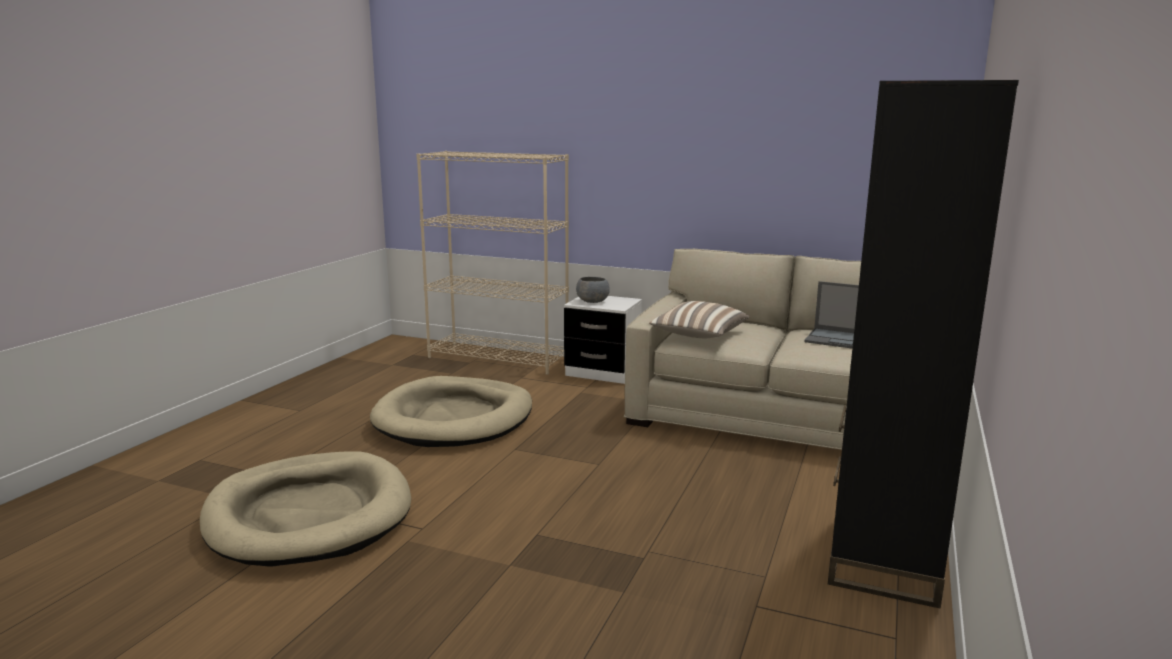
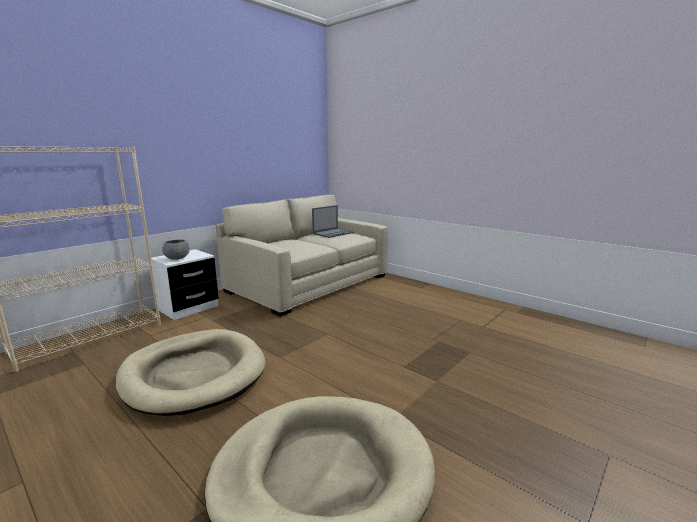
camera: 70 degrees left, 0 degrees up
pillow [649,301,749,338] -> none
black bookcase [828,80,1019,608] -> none

